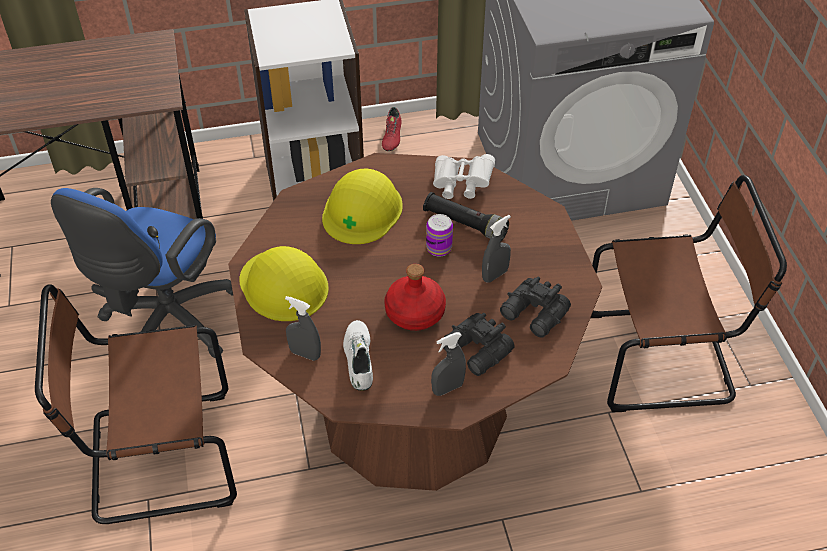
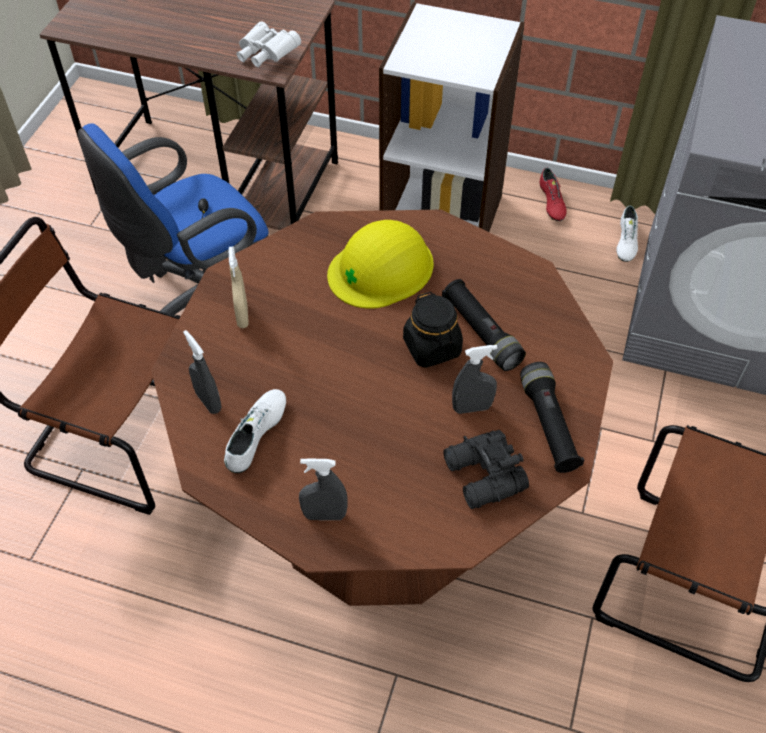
camera: 30 degrees right, 5 degrees up
yellow hard hat [239,246,329,321] -> beige spray bottle [228,246,249,328]
red shoe [382,107,402,151] -> red shoe turned 45 degrees counterclockwise [540,168,567,221]
red bottle [384,264,446,331] -> none
can [426,214,453,257] -> black jar [403,292,463,368]
white binoculars [433,154,495,199] -> white binoculars moved to [236,21,301,67]
black binoculars [441,313,515,376] -> none
none -> black flashlight [520,362,584,473]
none -> white shoe [616,206,638,262]

